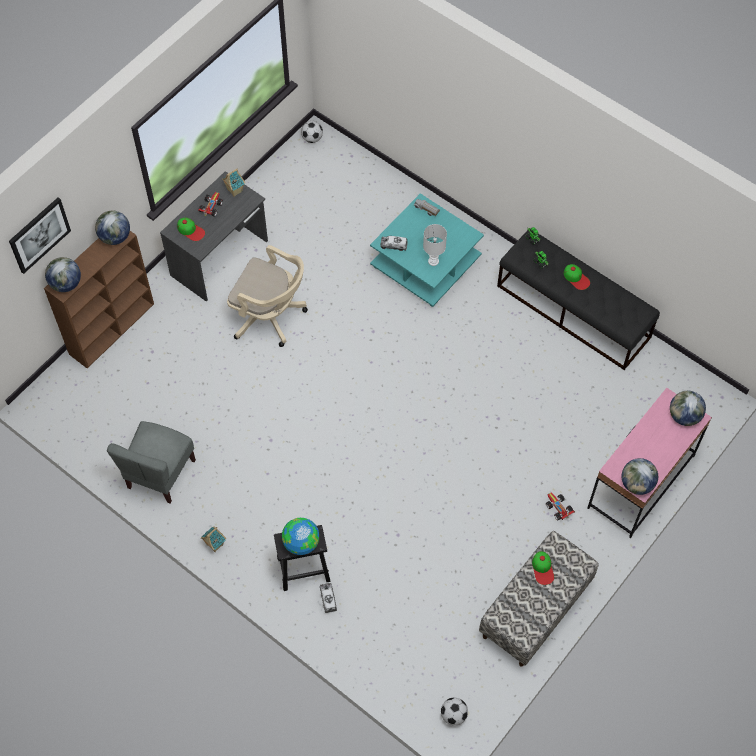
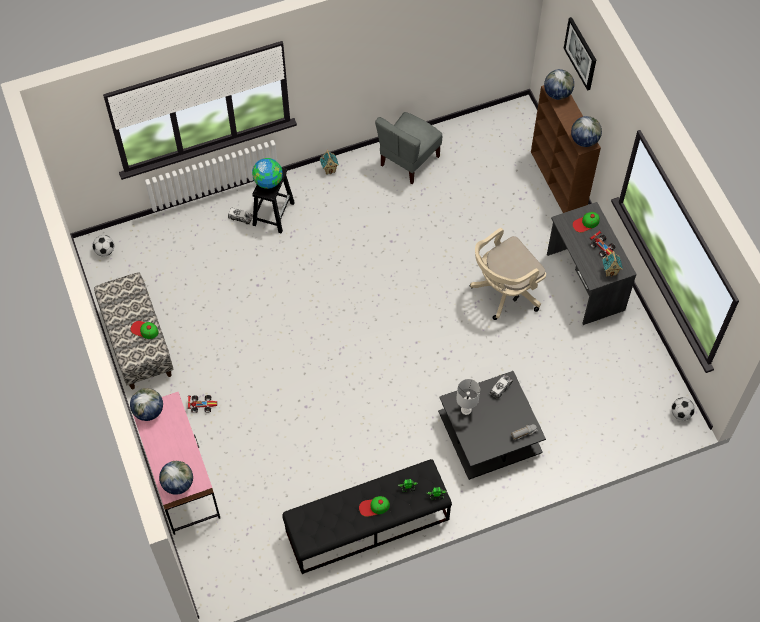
camera: 120 degrees right, 0 degrees up
grey chair [107,421,196,504] -> grey chair turned 105 degrees counterclockwise [375,112,442,184]
turquoise coffee table [370,193,484,307] -> black coffee table [438,371,546,480]

